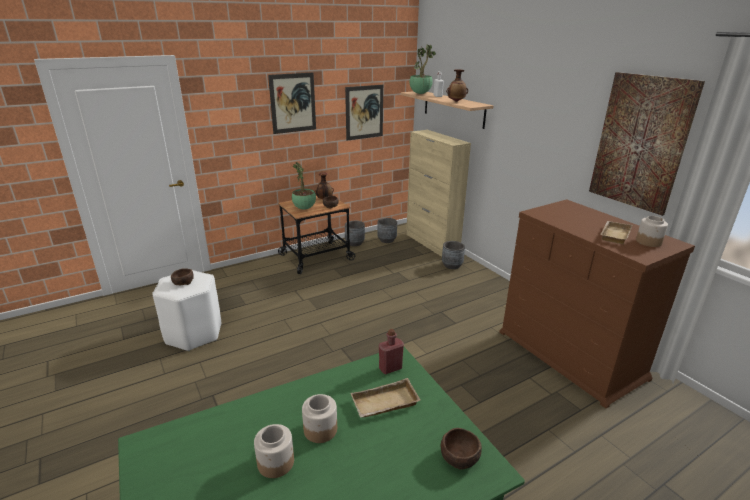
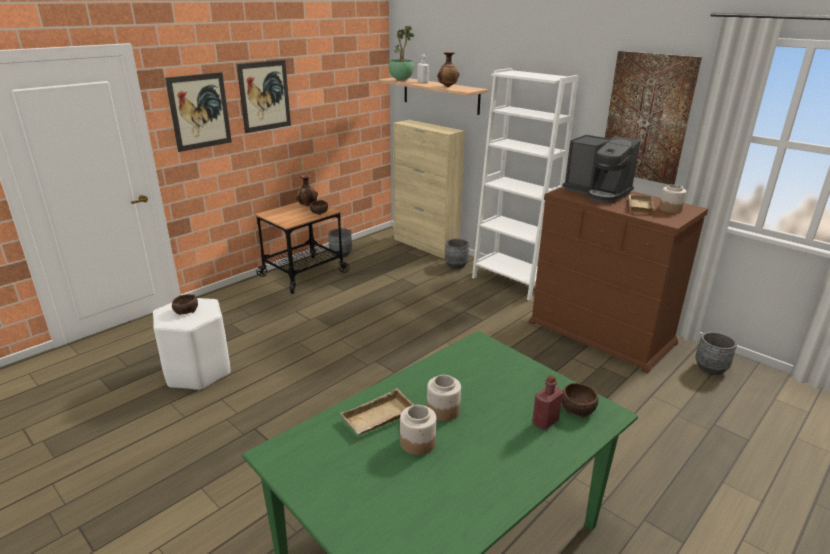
camera: 15 degrees left, 0 degrees up
potted plant [292,162,316,210] -> none
picture [345,85,383,141] -> picture moved to [165,72,232,152]
beige tray [351,378,420,418] -> beige tray moved to [340,388,414,435]
grey planter [377,218,397,243] -> grey planter moved to [695,331,737,375]
red bottle [379,329,404,374] -> red bottle moved to [532,375,563,430]
none -> white bookcase [472,68,579,300]
none -> coffee machine [562,135,641,203]

